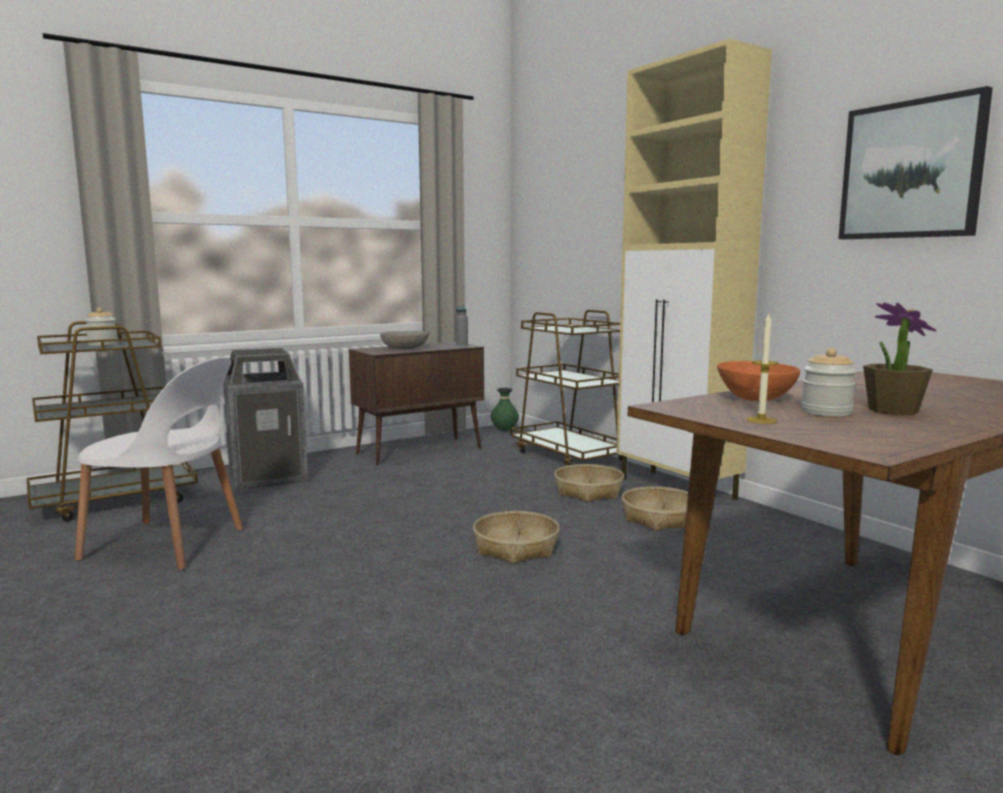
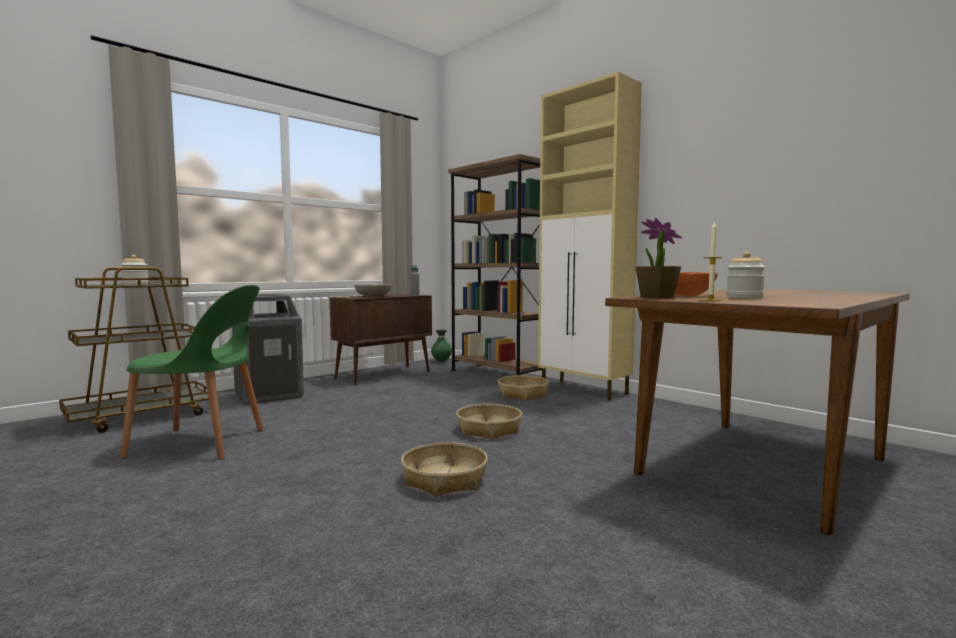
camera: 10 degrees left, 5 degrees down
white chair [75,357,243,570] -> green chair [120,285,264,460]
brown cart [511,310,622,466] -> brown bookcase [448,154,547,379]
basket [622,486,688,531] -> basket moved to [401,442,488,497]
picture [838,86,993,239] -> none
potted plant [863,302,936,415] -> potted plant moved to [635,218,682,299]

